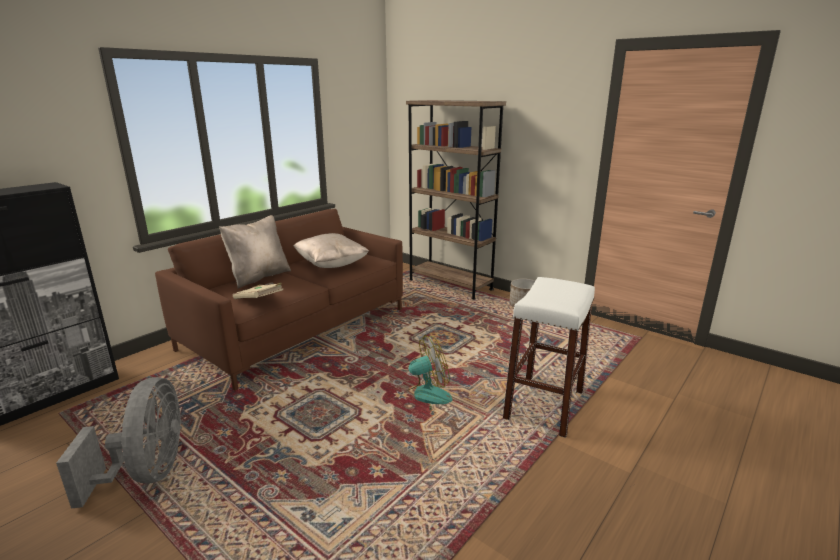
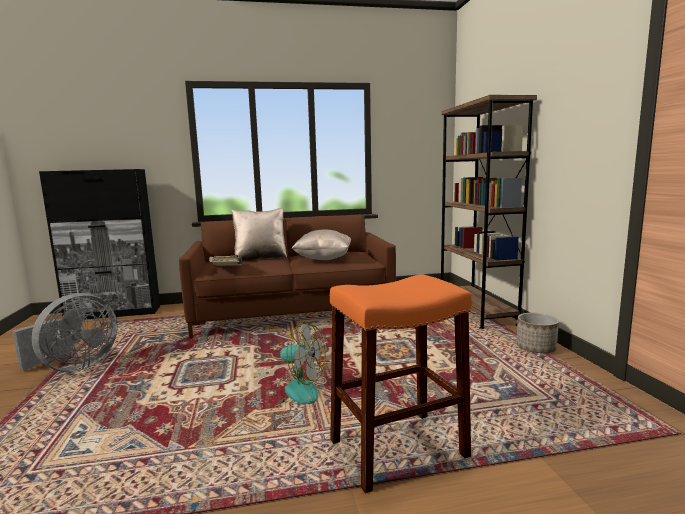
camera: 40 degrees right, 10 degrees down
white stool [503,277,595,438] -> orange stool [330,274,472,494]

